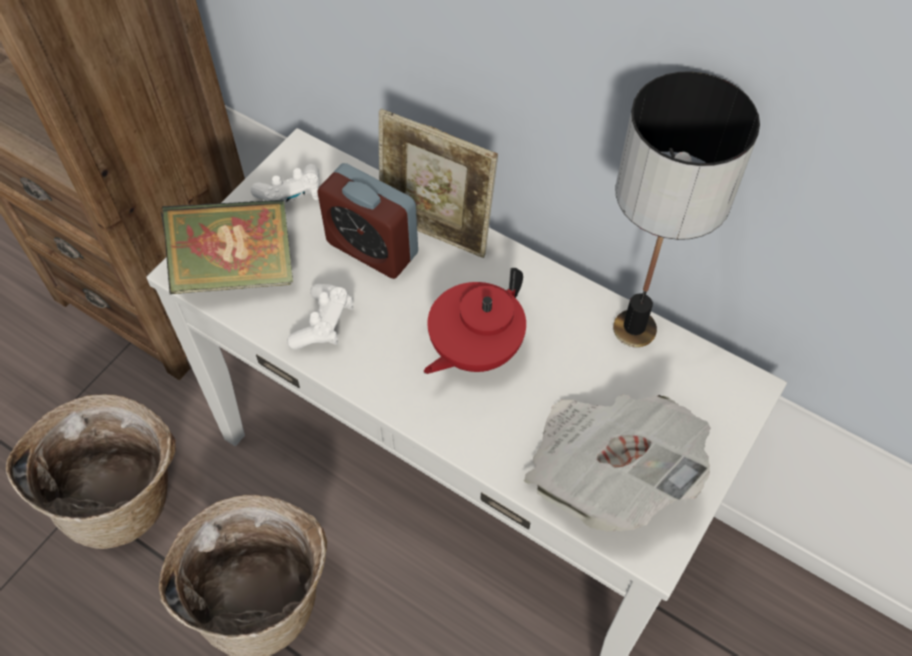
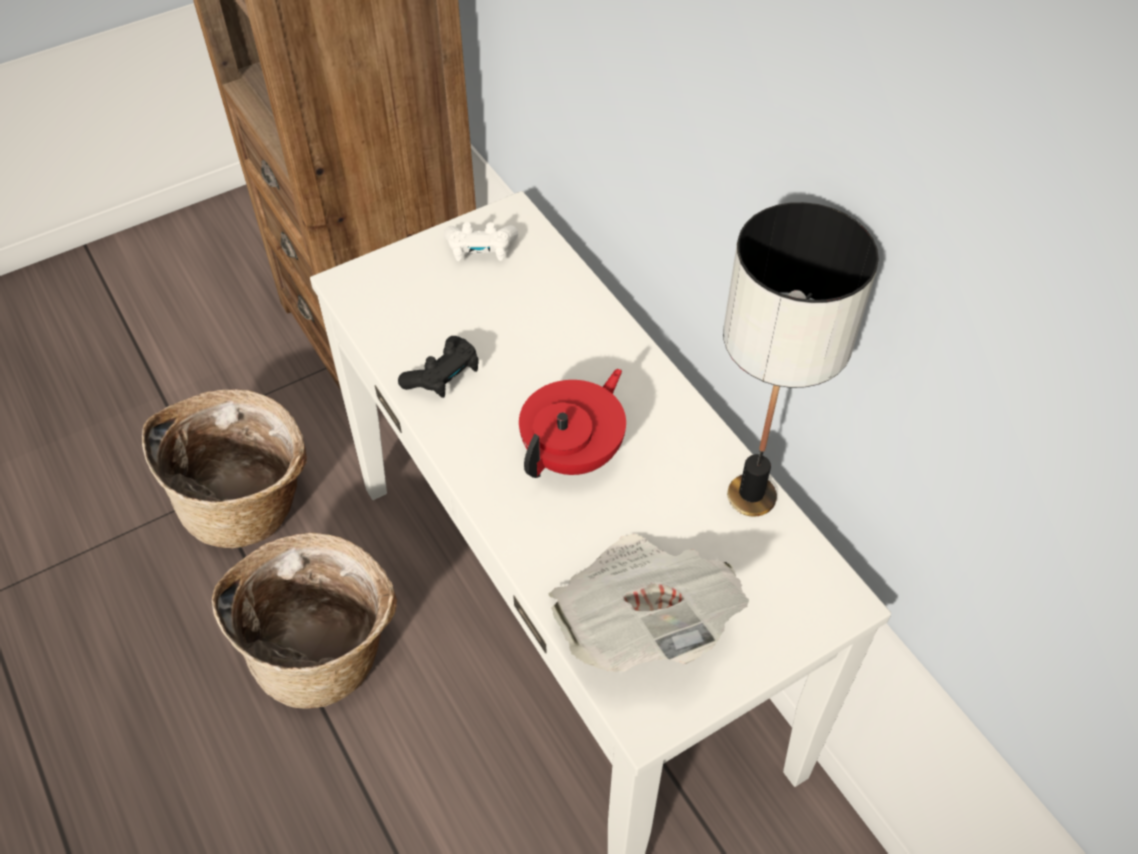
camera: 25 degrees right, 5 degrees down
book [161,199,293,294] -> none
white game controller [287,284,353,350] -> black game controller [398,336,479,398]
alarm clock [317,163,418,279] -> none
picture frame [379,109,498,258] -> none
red teapot [424,268,526,374] -> red teapot turned 150 degrees clockwise [519,369,626,478]

